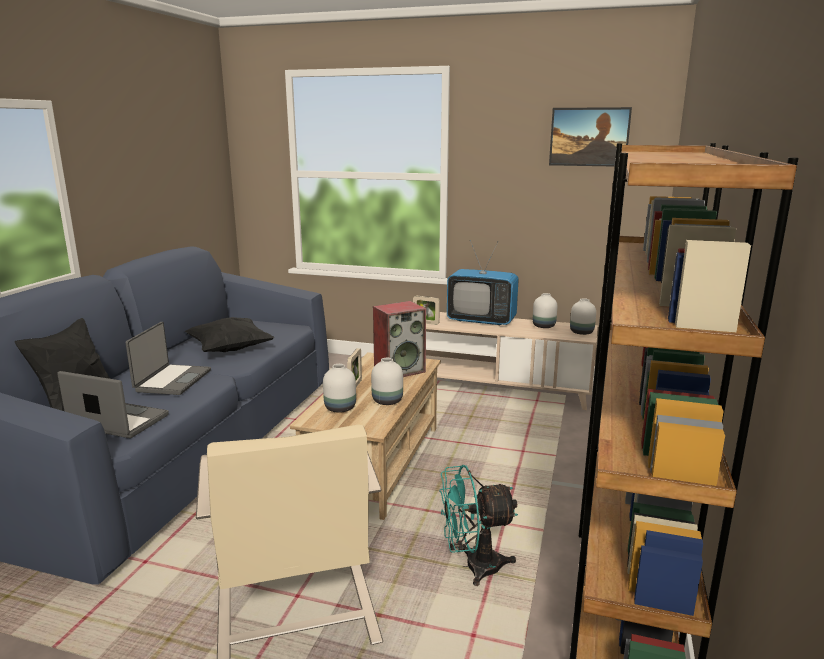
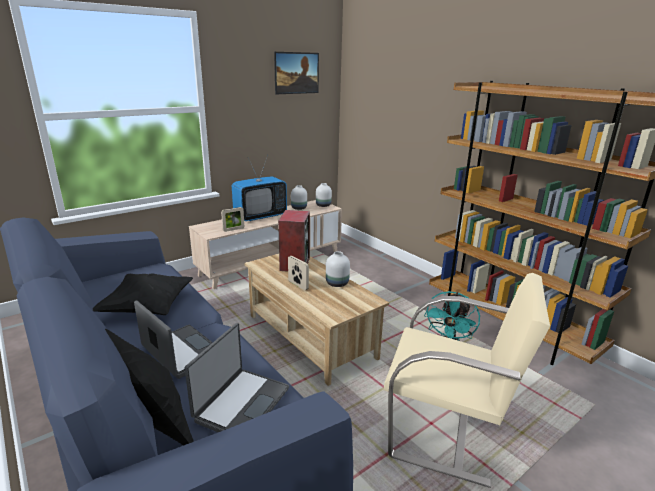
camera: 55 degrees left, 5 degrees up
laptop [57,371,169,438] -> laptop turned 150 degrees clockwise [185,323,289,432]
white vase [323,364,356,413] -> none

